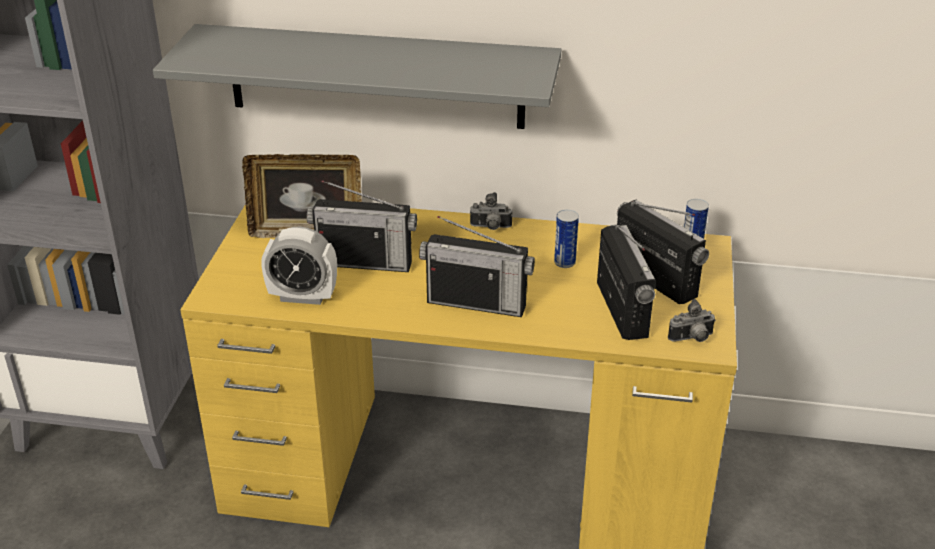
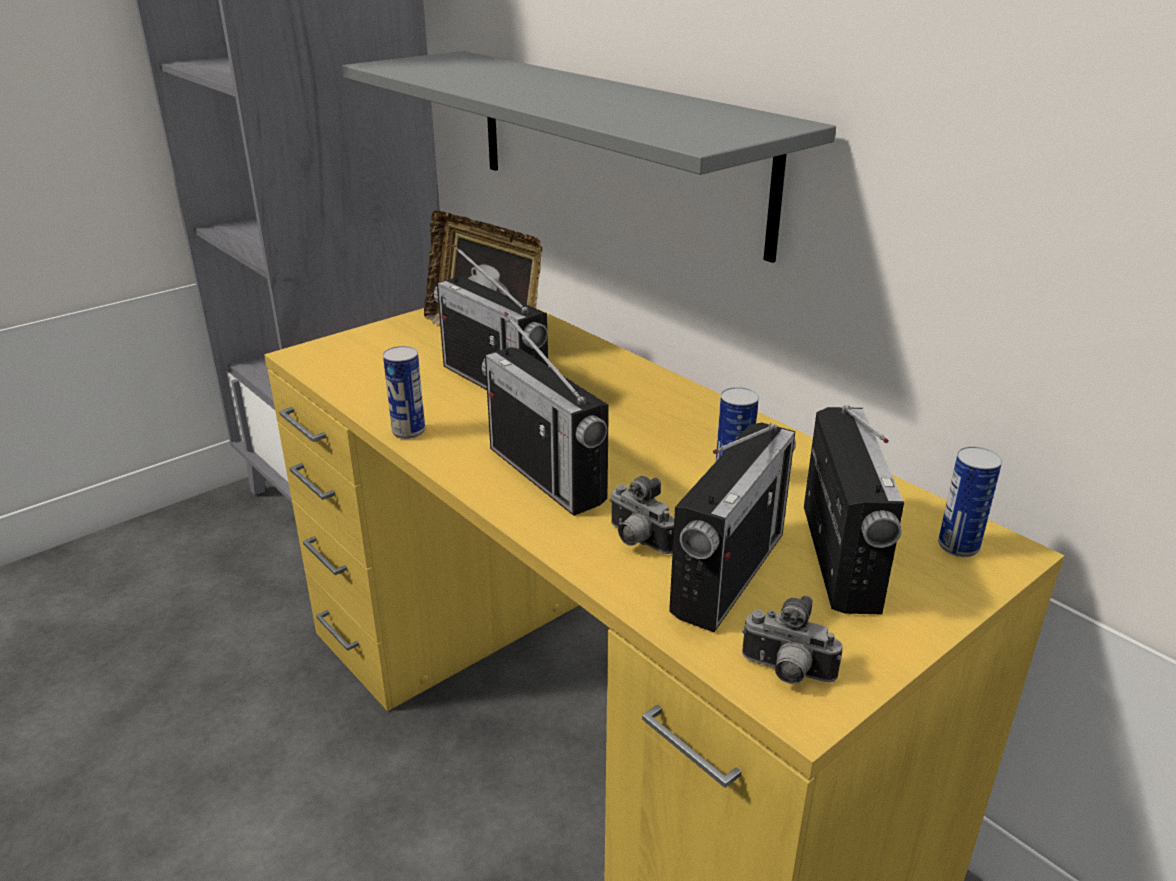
camera: 40 degrees right, 5 degrees down
alarm clock [261,226,337,305] -> none
camera [470,192,512,230] -> camera moved to [610,476,674,554]
none -> can [383,346,425,439]

